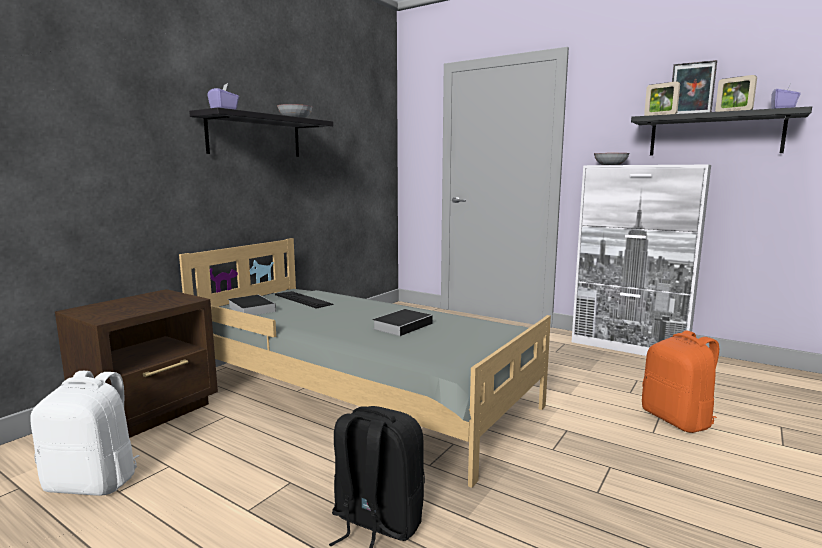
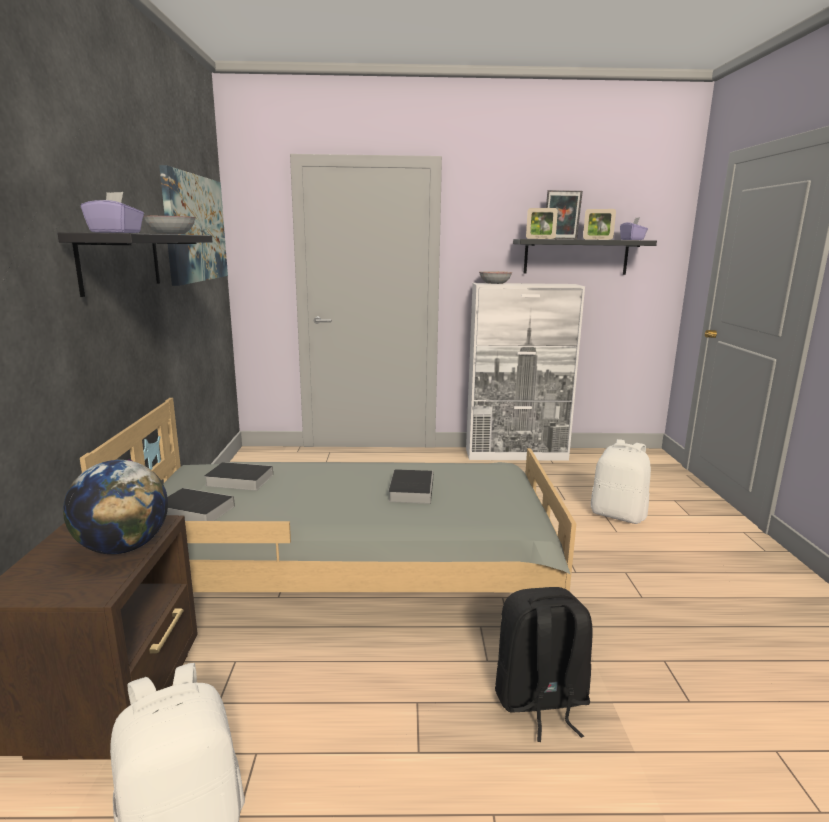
camera: 35 degrees left, 5 degrees up
keyboard [275,291,334,309] -> book [204,462,273,491]
orange backpack [642,330,719,433] -> white backpack [591,439,651,524]
none -> globe [63,460,168,554]
none -> picture [159,165,228,286]

